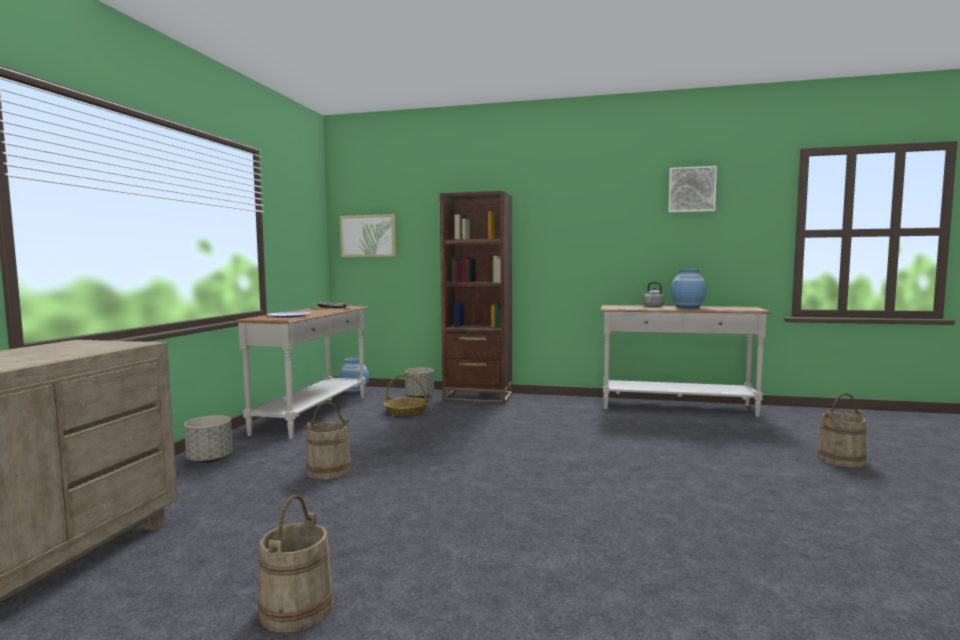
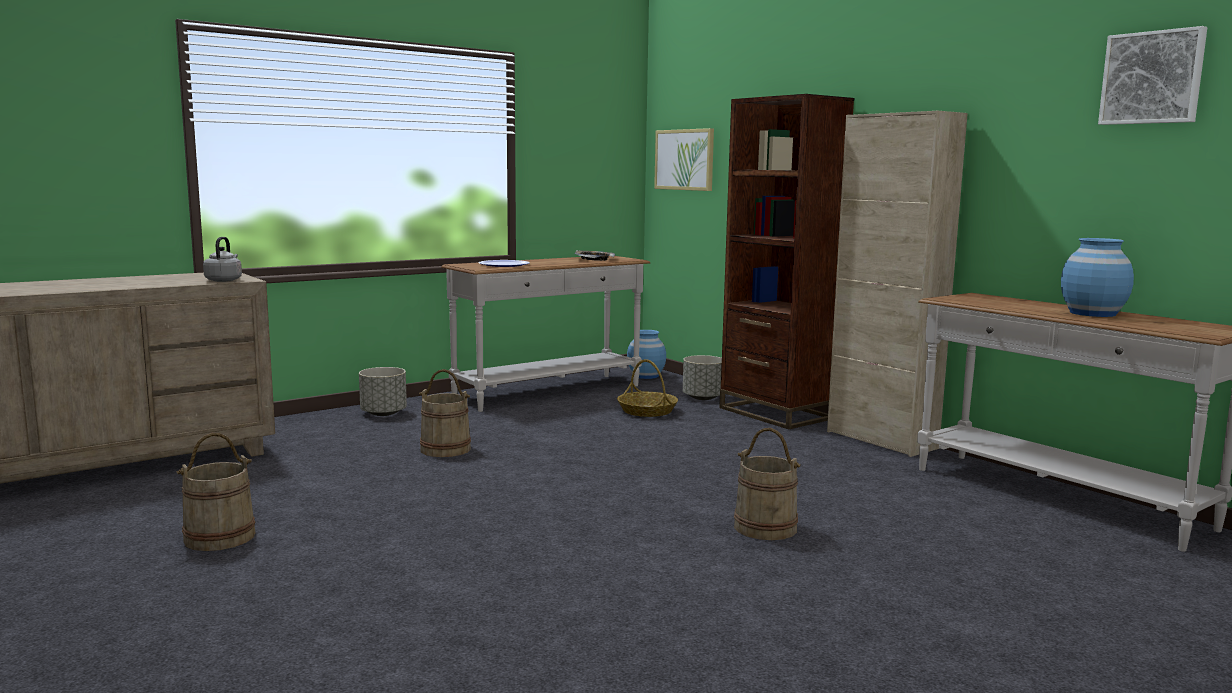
camera: 40 degrees right, 5 degrees up
grey kettle [641,282,665,307] -> grey kettle moved to [203,237,242,282]
beige bucket [817,393,867,468] -> beige bucket moved to [734,428,801,540]
none -> beige cabinet [827,111,968,457]

